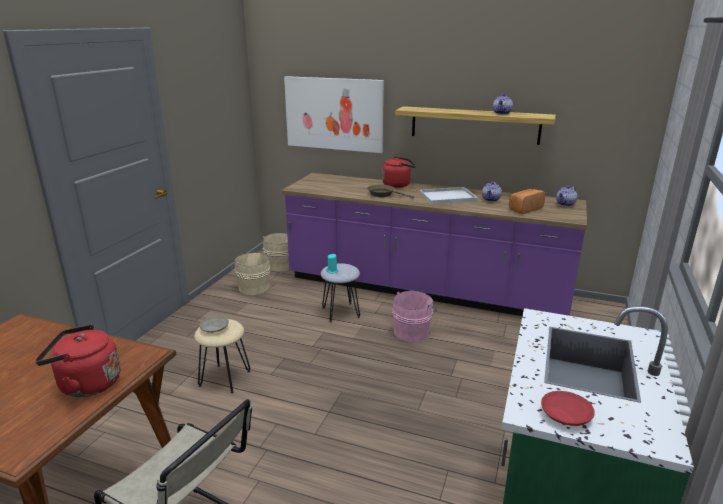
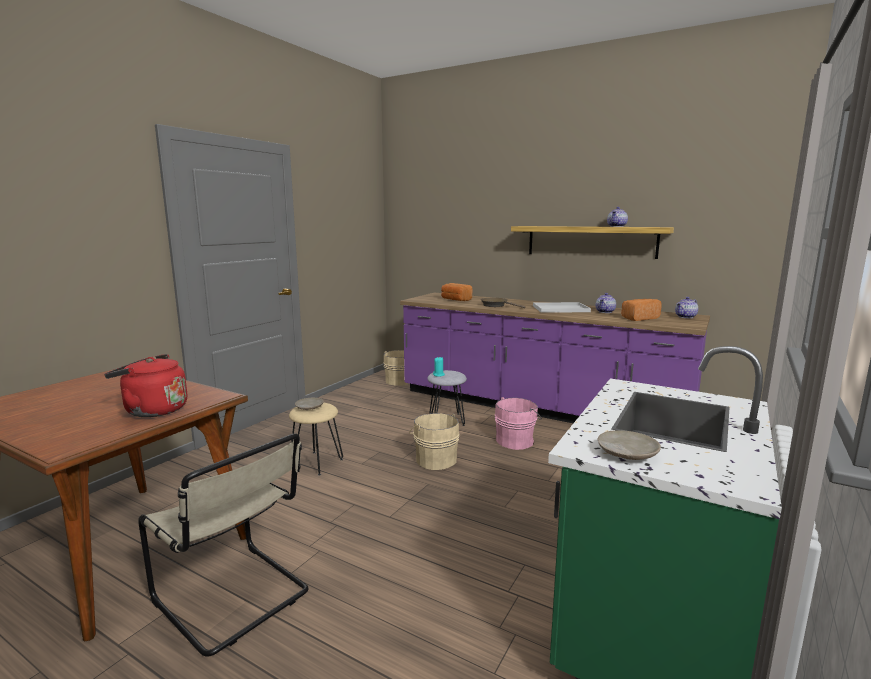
camera: 10 degrees right, 10 degrees down
beige bucket [231,252,270,295] -> beige bucket moved to [409,413,460,470]
picture [284,76,384,153] -> none
red kettle [382,156,416,188] -> none
red plate [541,391,595,426] -> beige plate [598,430,661,460]
none -> bread [441,283,472,301]

